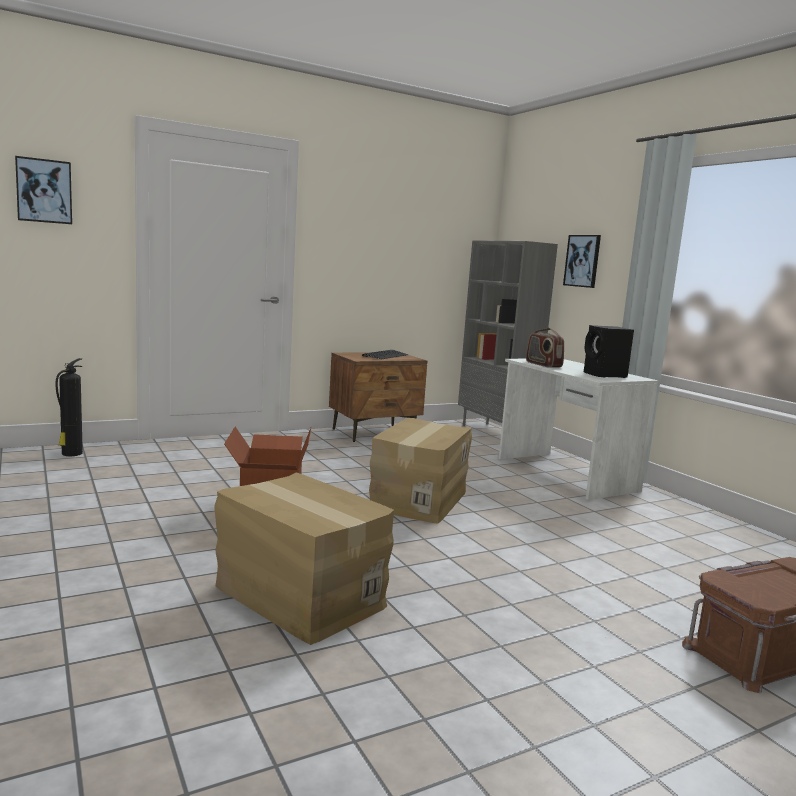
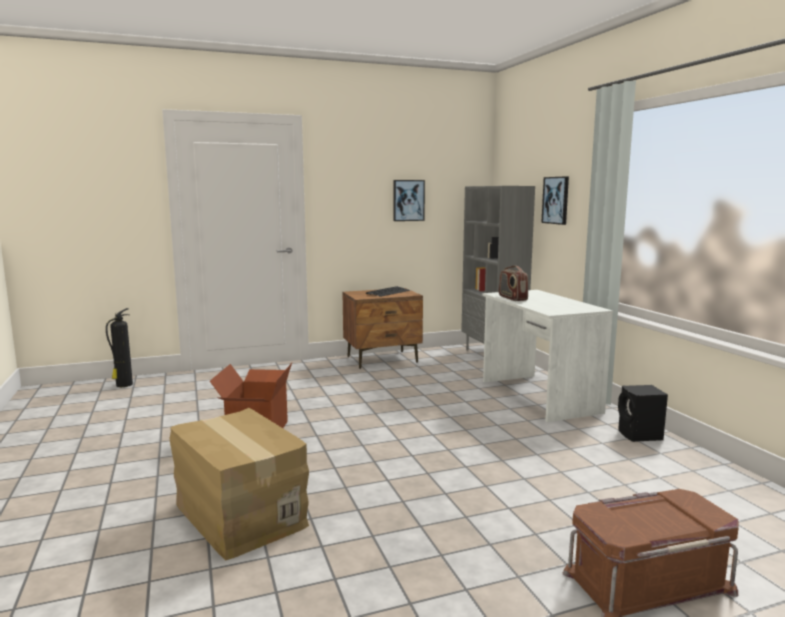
camera: 10 degrees right, 0 degrees up
picture [15,156,72,224] -> picture moved to [394,180,425,221]
cardboard box [369,418,472,524] -> none
black speaker [584,325,634,378] -> black speaker moved to [618,385,668,442]

